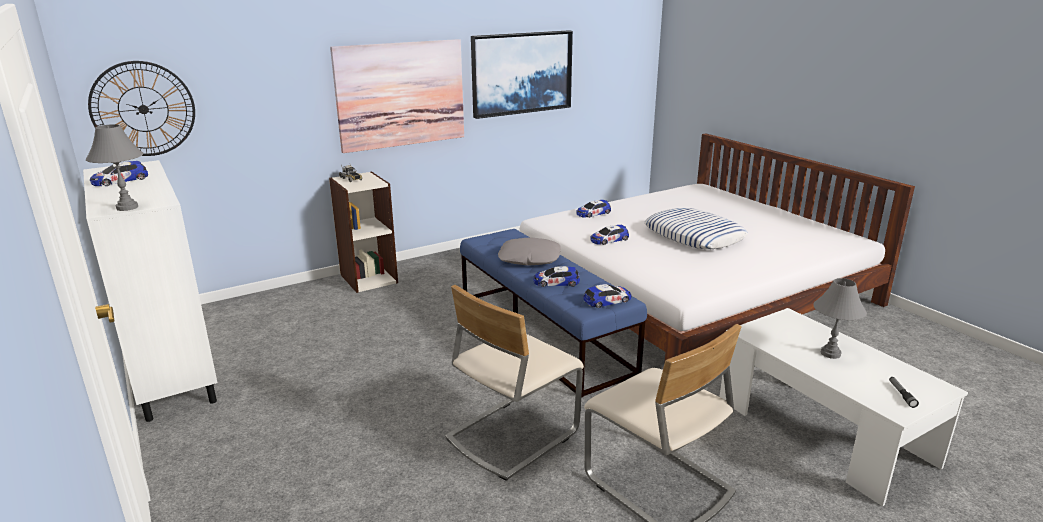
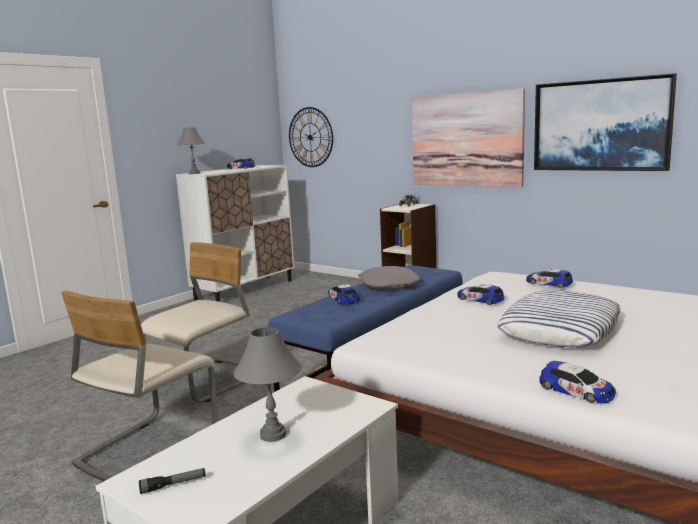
camera: 70 degrees right, 10 degrees down
beige chair [445,285,584,481] -> beige chair turned 105 degrees clockwise [141,242,250,403]
toy car [583,284,631,308] -> toy car moved to [539,361,616,404]

